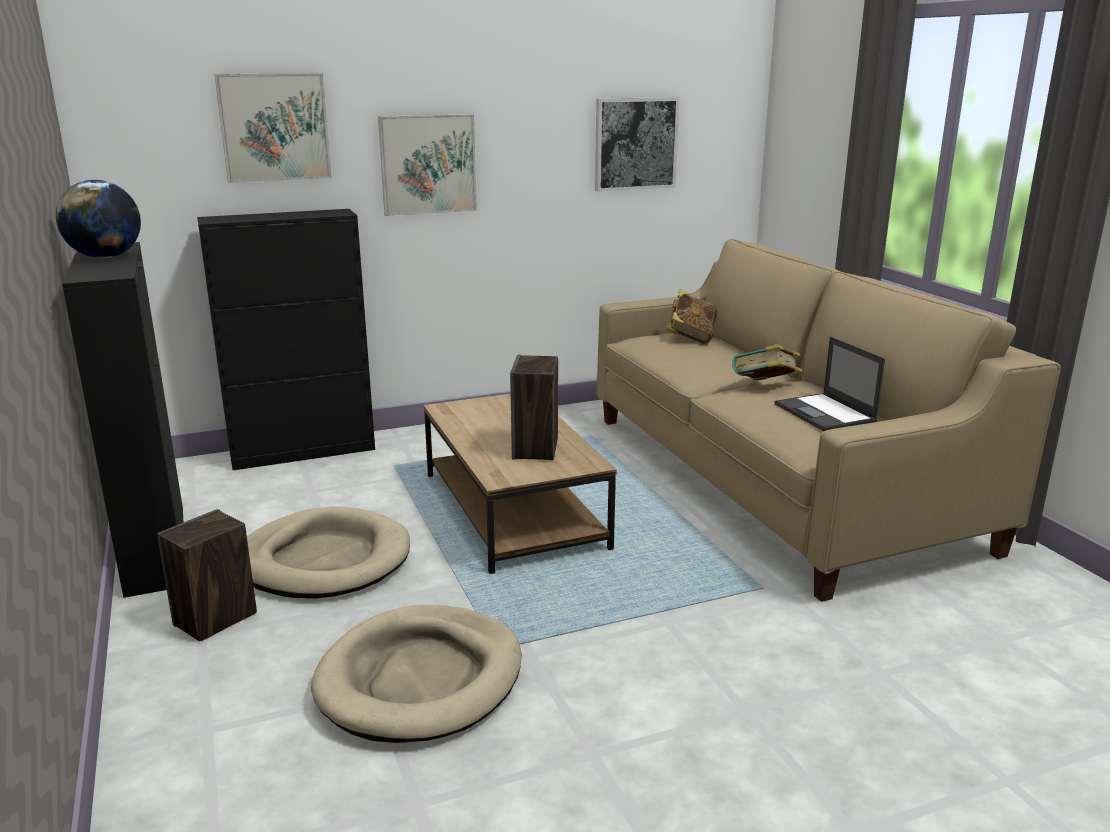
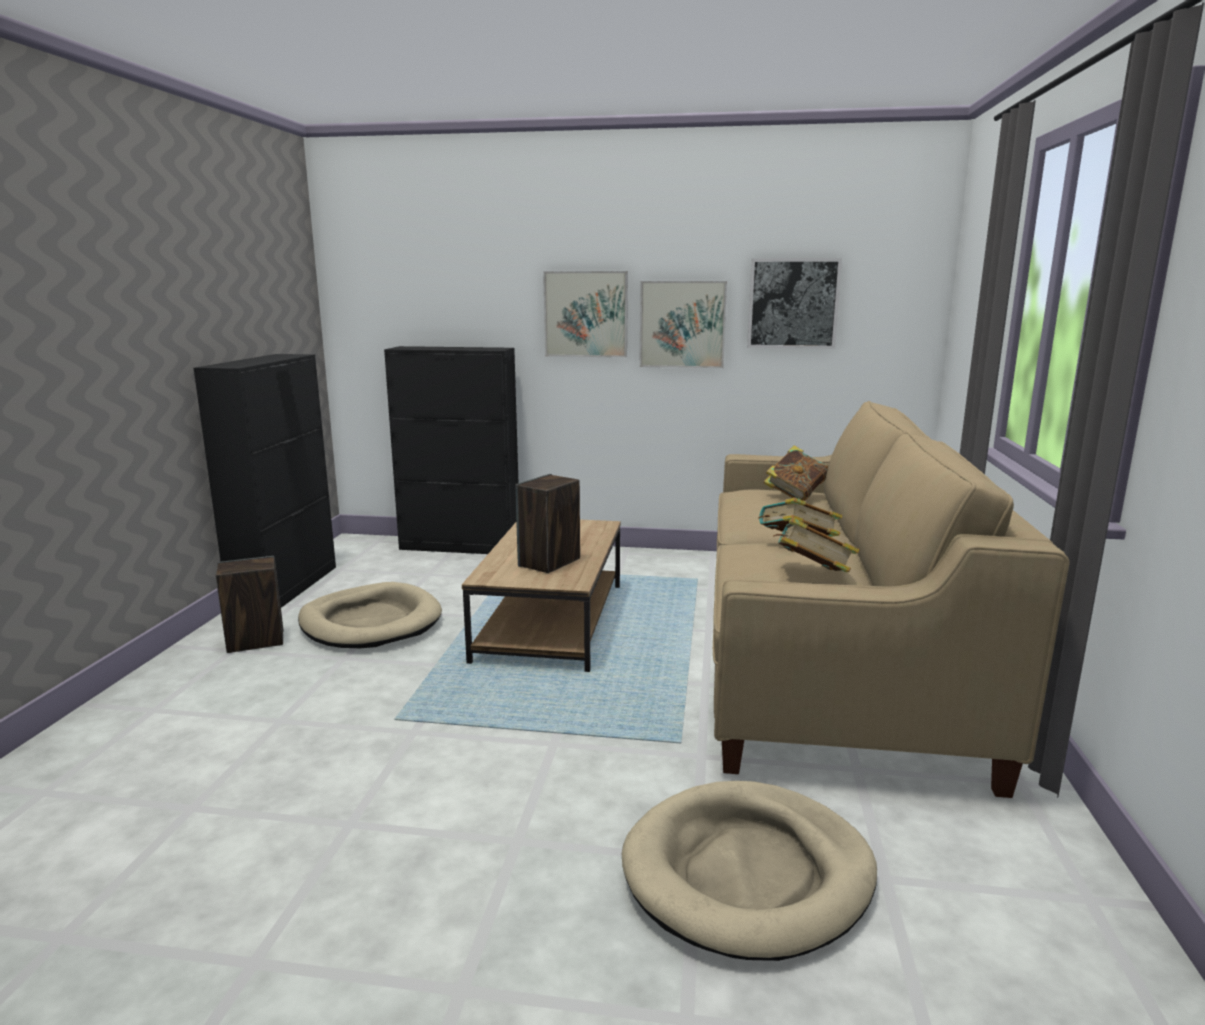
camera: 30 degrees right, 5 degrees down
globe [56,180,141,258] -> none
picture [214,73,332,183] -> picture moved to [639,281,727,368]
beige dog bed [311,605,521,743] -> beige dog bed moved to [622,781,877,961]
laptop [775,336,885,431] -> book [773,518,860,572]

